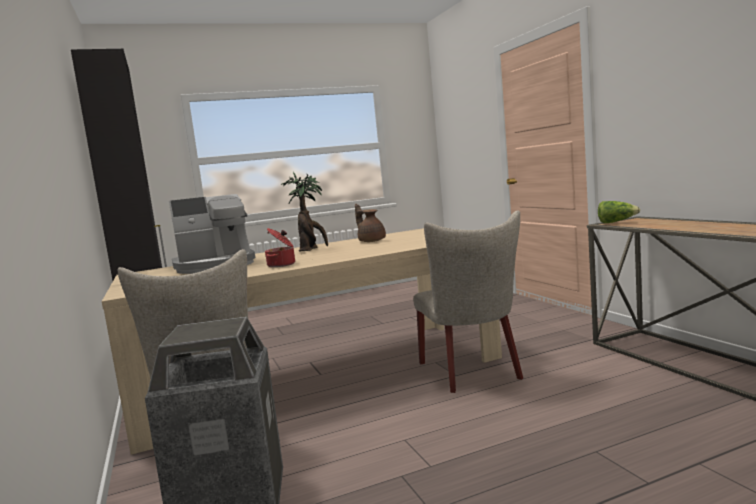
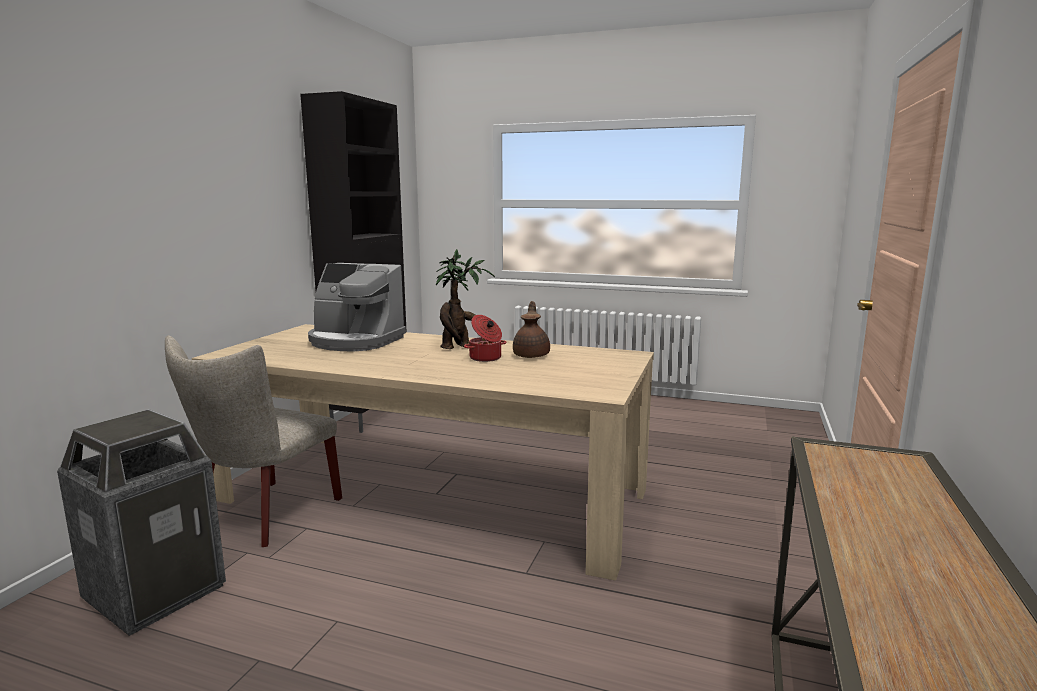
camera: 40 degrees right, 5 degrees up
cooking pot [265,228,295,267] -> cooking pot moved to [464,315,506,362]
beige chair [413,210,523,393] -> none
lettuce [598,201,640,223] -> none

